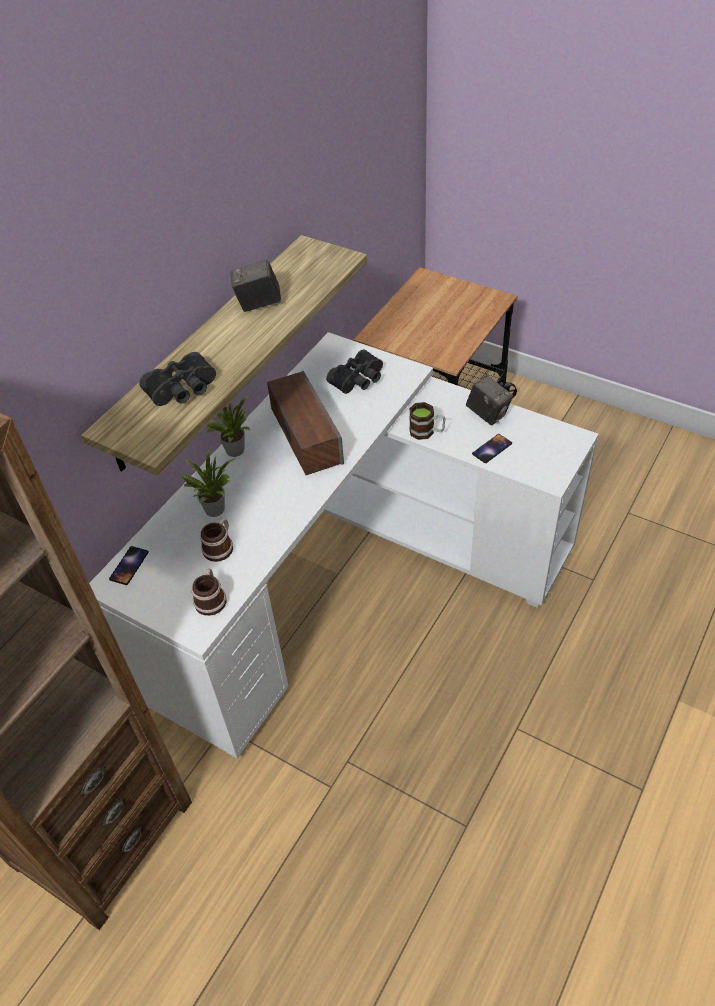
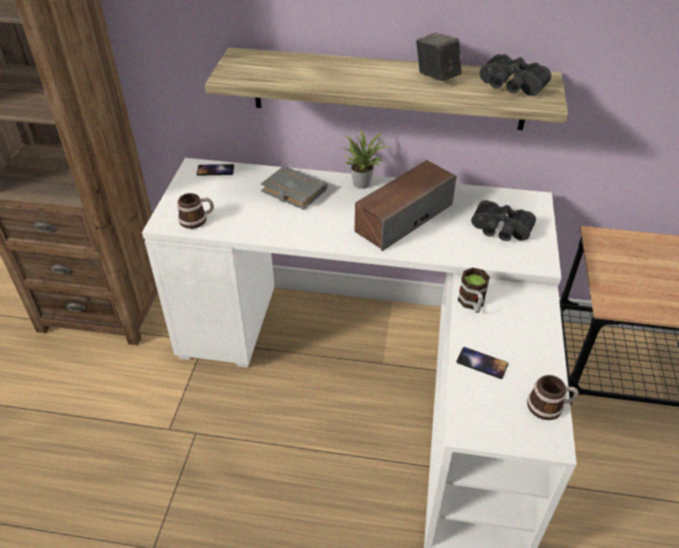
camera: 65 degrees right, 5 degrees down
black binoculars [139,352,216,406] -> black binoculars moved to [479,54,551,96]
potted plant [179,449,236,517] -> grey book [260,166,327,210]
mug [200,518,233,562] -> mug moved to [527,375,579,420]
camera [466,375,513,426] -> none

